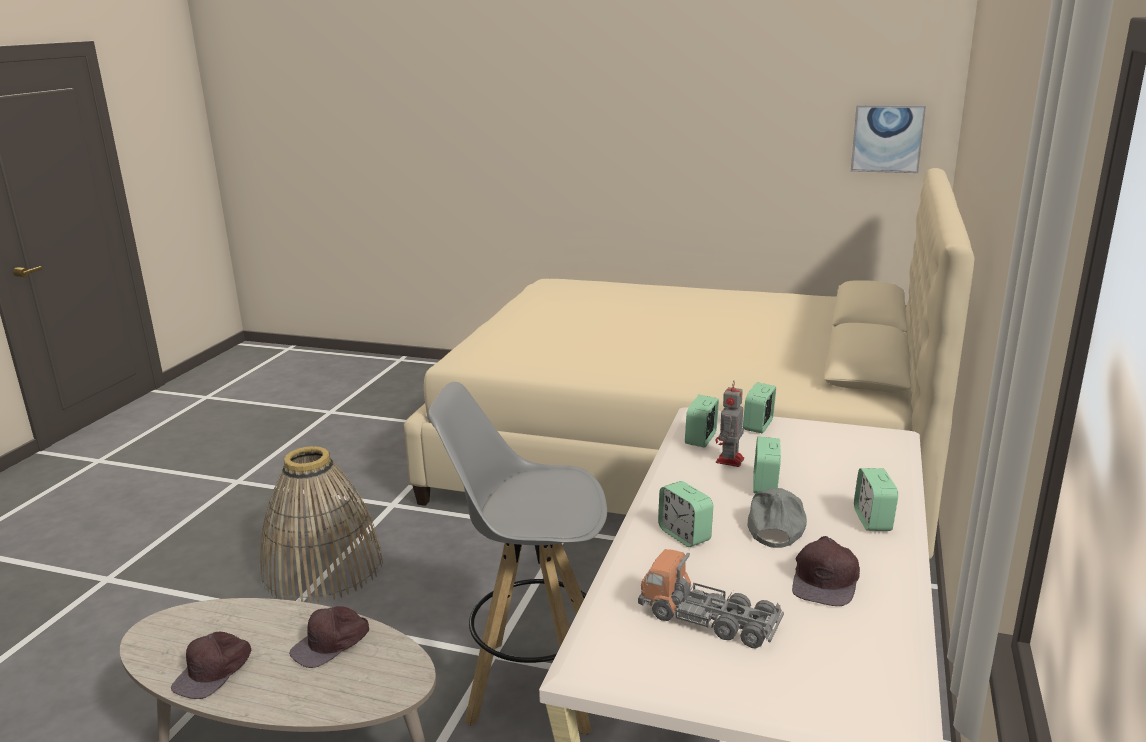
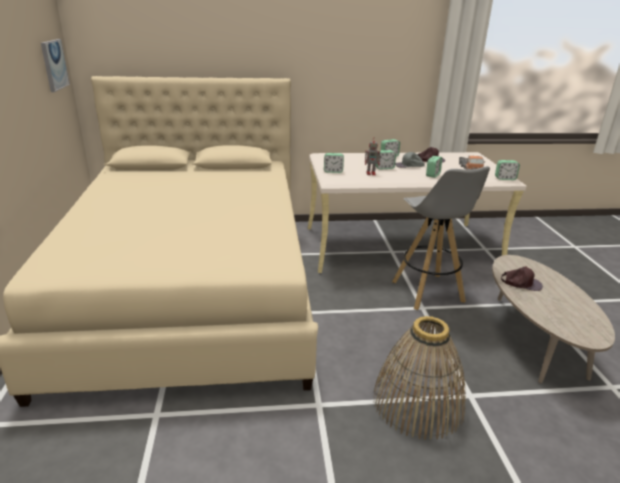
camera: 115 degrees left, 5 degrees up
brown cap [171,632,251,699] -> none
alarm clock [685,395,719,447] -> alarm clock moved to [495,160,520,180]

